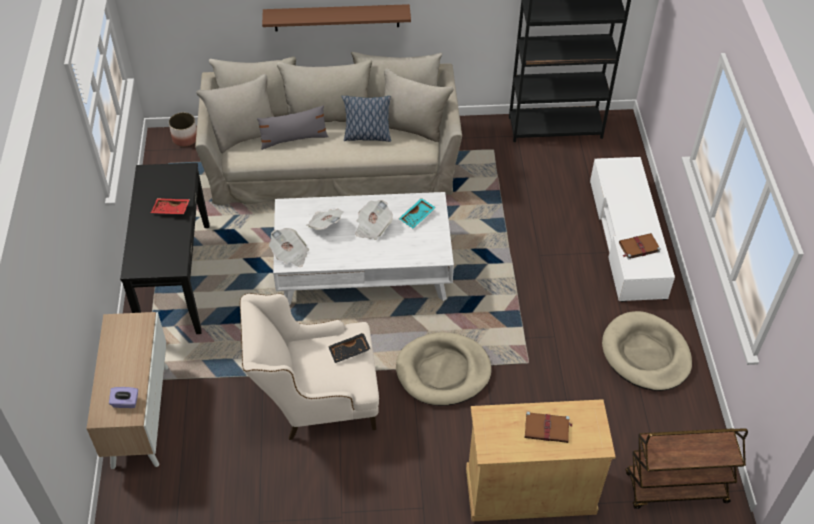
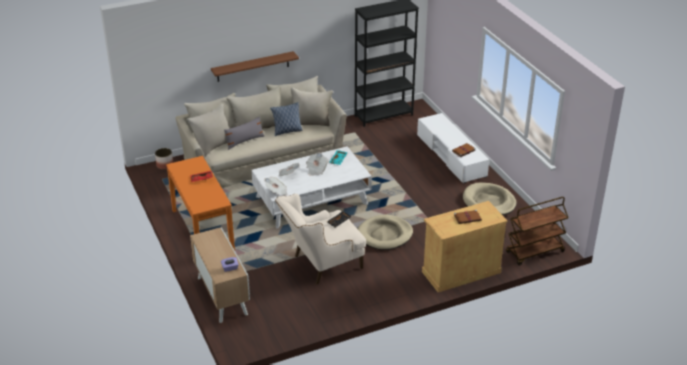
camera: 20 degrees left, 15 degrees down
black console table [120,163,209,334] -> orange console table [166,156,235,250]

